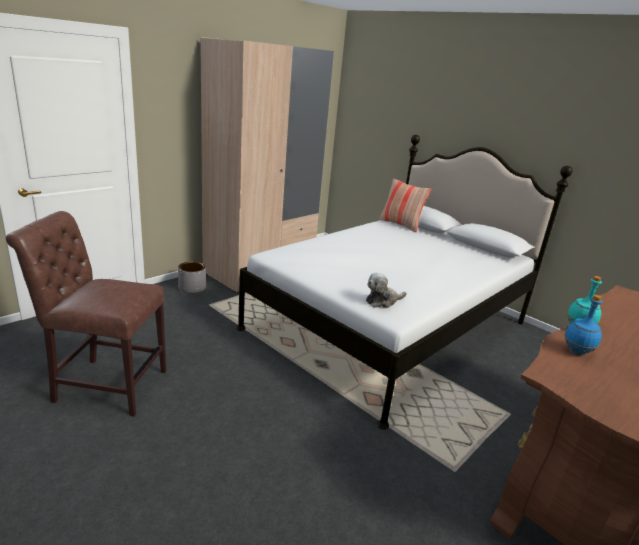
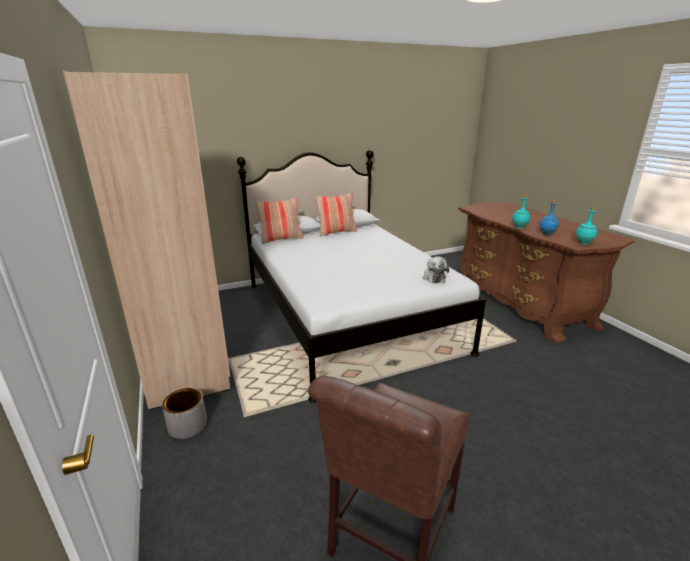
camera: 65 degrees left, 0 degrees up
none -> pillow [315,193,358,236]
none -> turquoise bottle [576,207,597,245]

